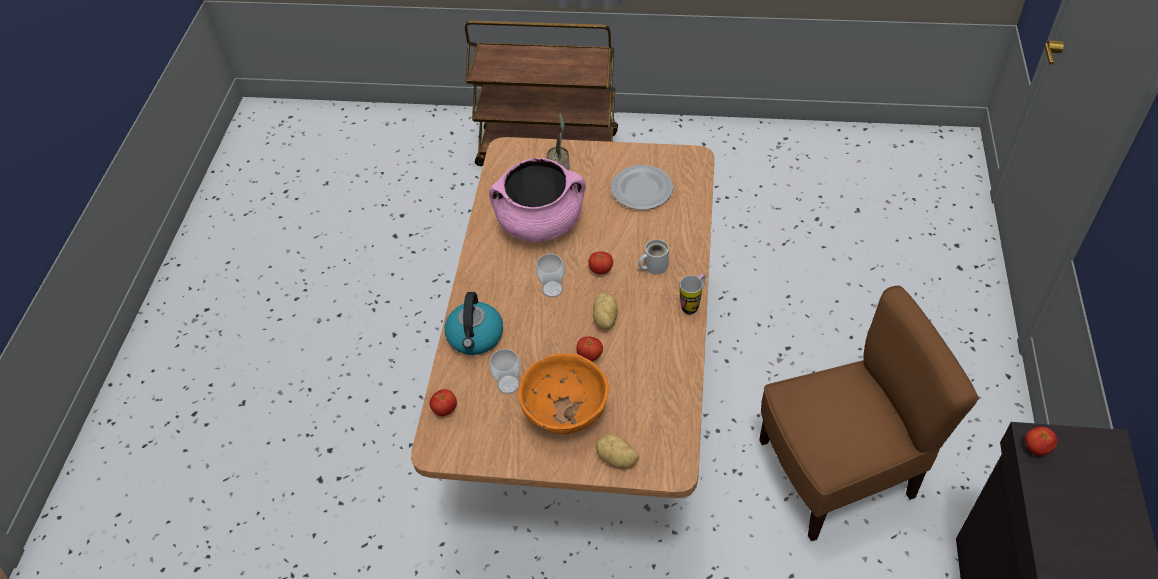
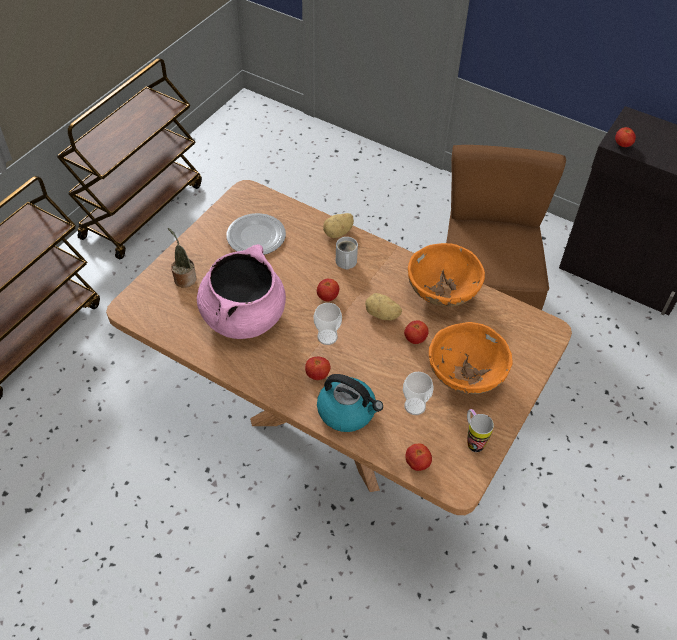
camera: 70 degrees left, 0 degrees up
potato [596,434,639,468] -> potato moved to [323,213,354,238]
mug [680,274,706,314] -> mug moved to [467,409,494,452]
none -> brown cart [57,58,202,259]
none -> tomato [305,357,330,380]
none -> orange bowl [408,243,485,307]

